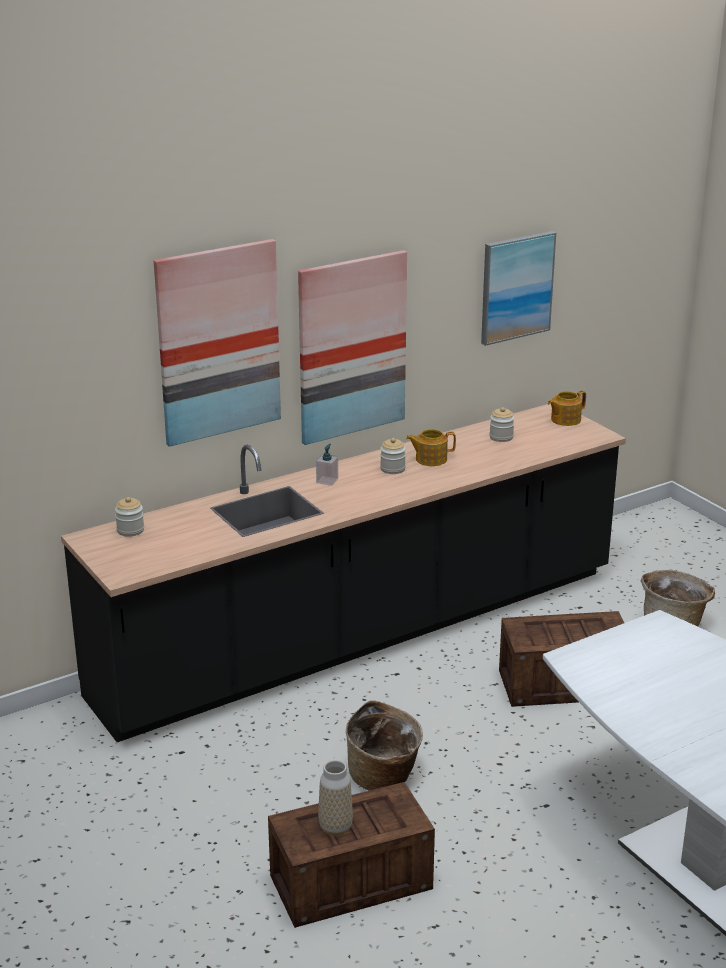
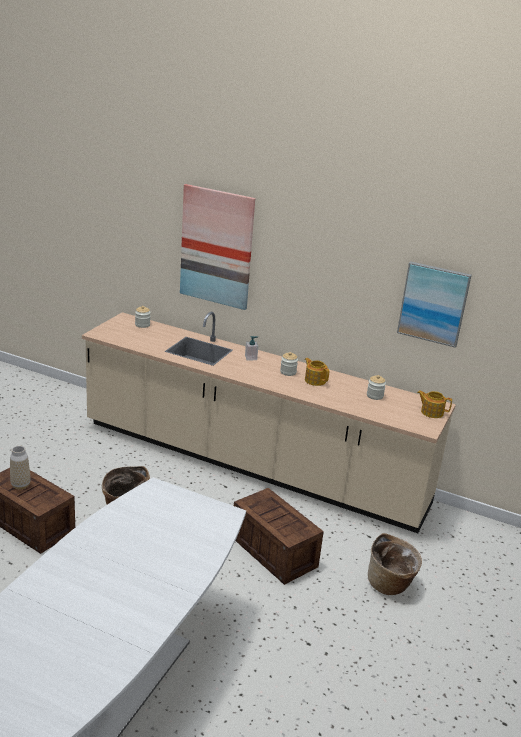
camera: 55 degrees right, 0 degrees up
black counter [61,404,626,742] -> beige counter [82,311,456,533]
picture [298,250,407,445] -> none

